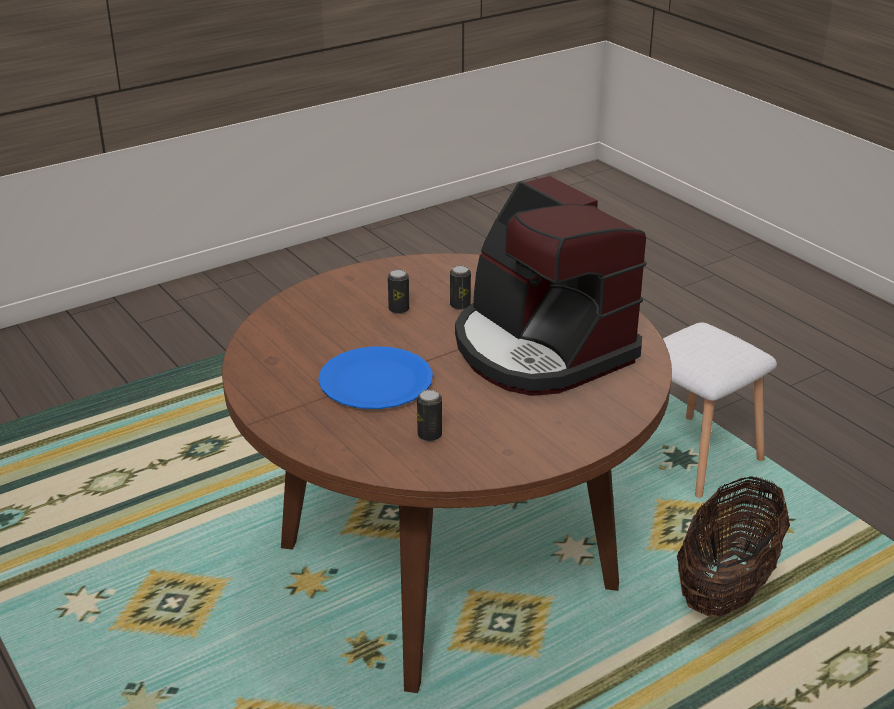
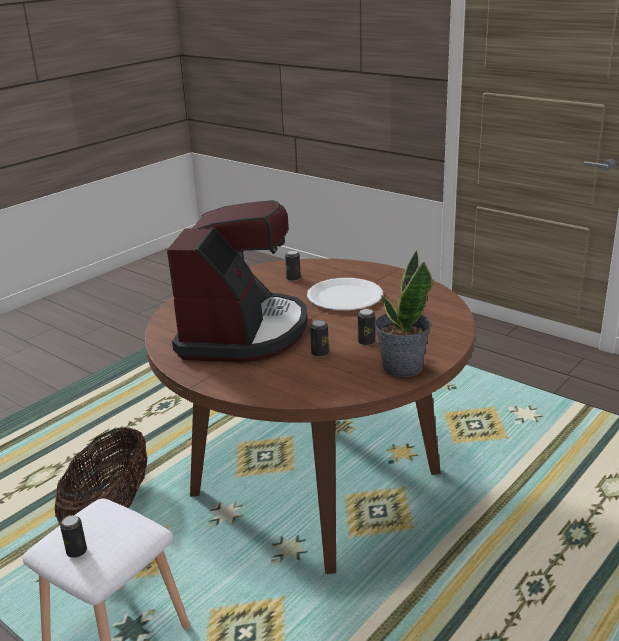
camera: 165 degrees right, 5 degrees down
blue plate [318,346,433,409] -> white plate [307,278,383,310]
coffee machine [455,176,646,396] -> coffee machine turned 60 degrees clockwise [167,200,308,363]
none -> can [60,515,87,558]
none -> potted plant [374,250,433,377]

